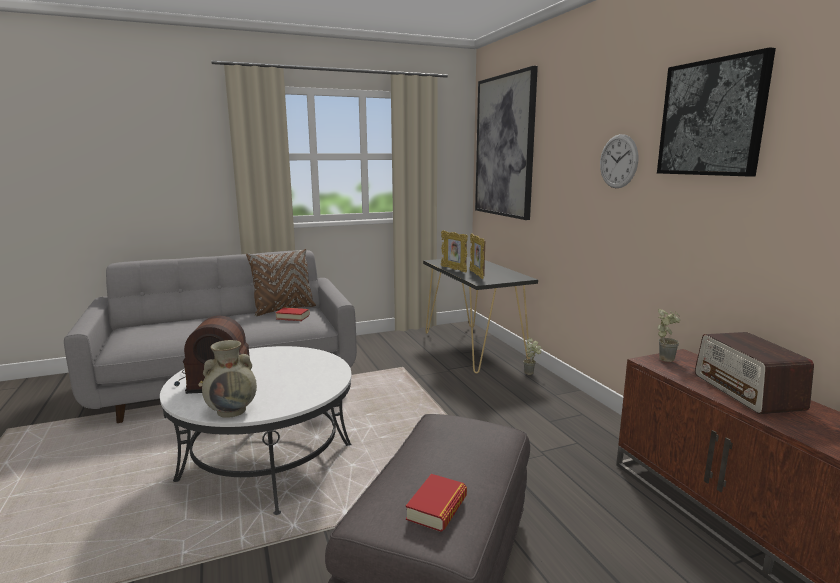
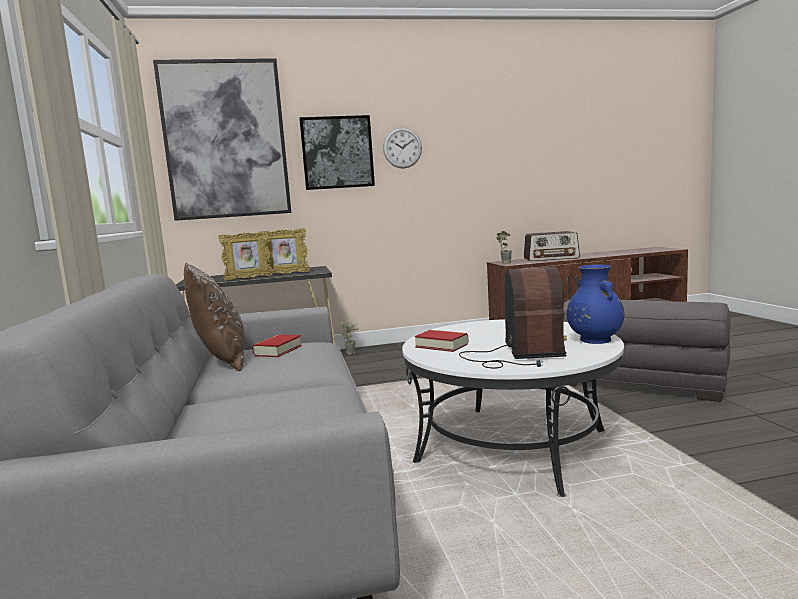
camera: 80 degrees left, 5 degrees down
beige vase [202,340,257,418] -> blue vase [567,265,624,344]
book [406,474,467,532] -> book moved to [415,330,469,352]
picture [657,47,776,177] -> picture moved to [299,115,375,190]

